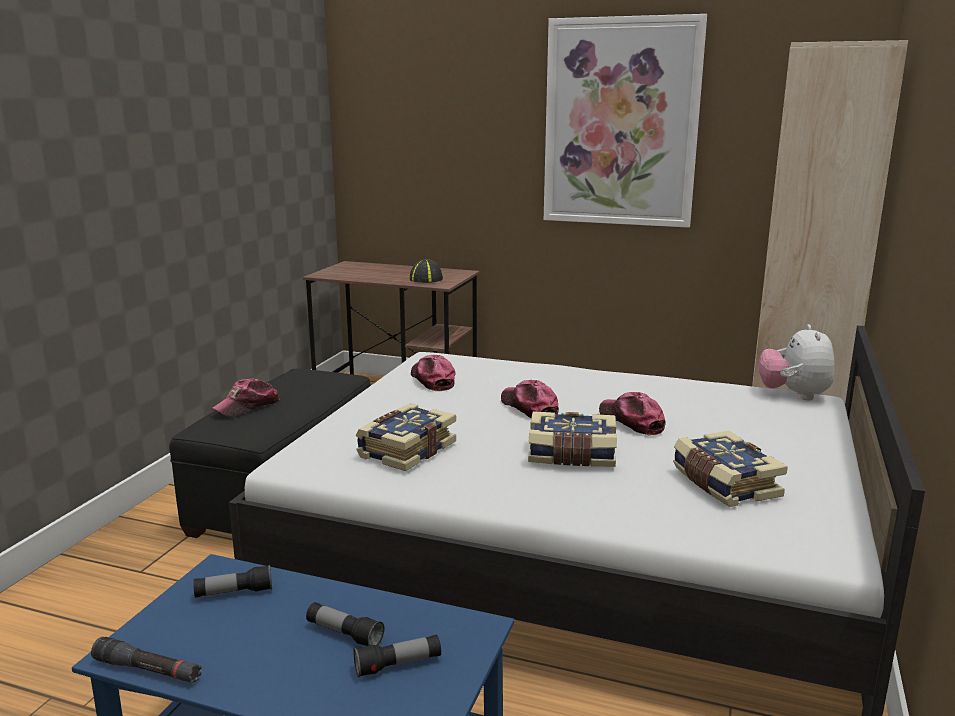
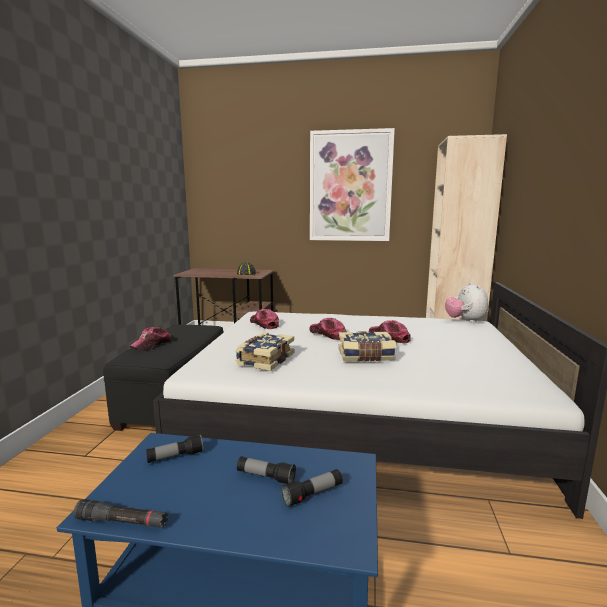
camera: 10 degrees left, 5 degrees down
book [673,431,788,507] -> none

